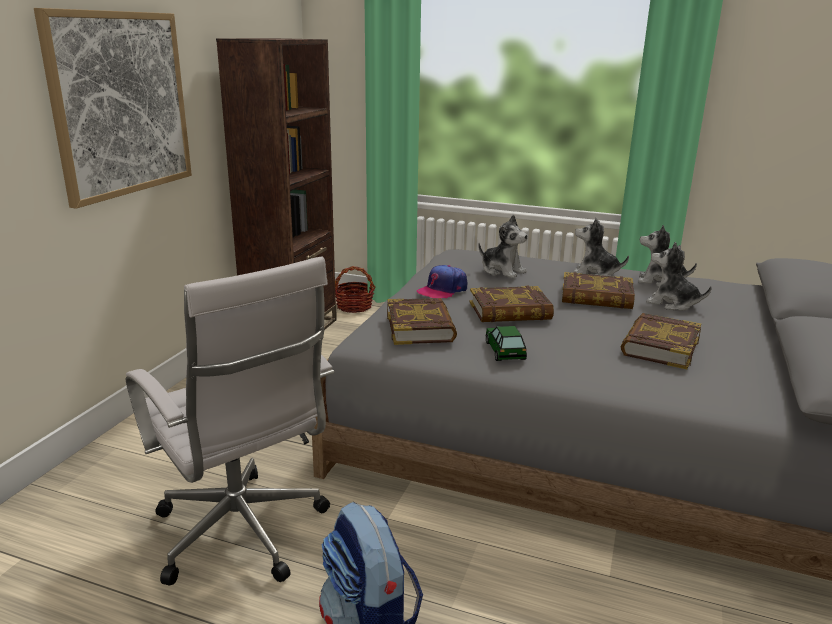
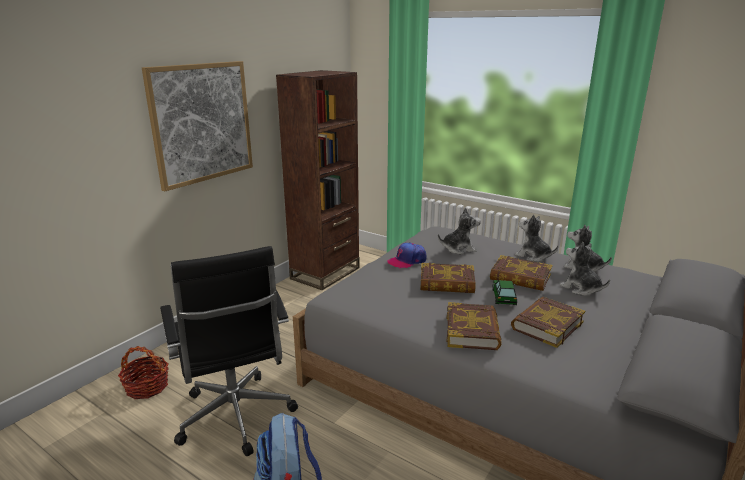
camera: 15 degrees right, 0 degrees up
white office chair [126,256,334,586] -> black office chair [160,246,298,456]
basket [335,266,376,313] -> basket moved to [118,346,169,399]
book [387,298,457,345] -> book moved to [447,302,502,350]
plush toy [478,214,528,278] -> plush toy turned 60 degrees counterclockwise [438,207,481,254]
toy car [485,326,527,361] -> toy car moved to [492,280,517,305]

